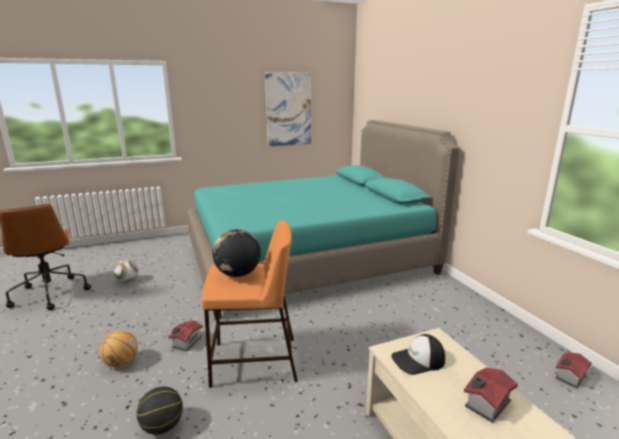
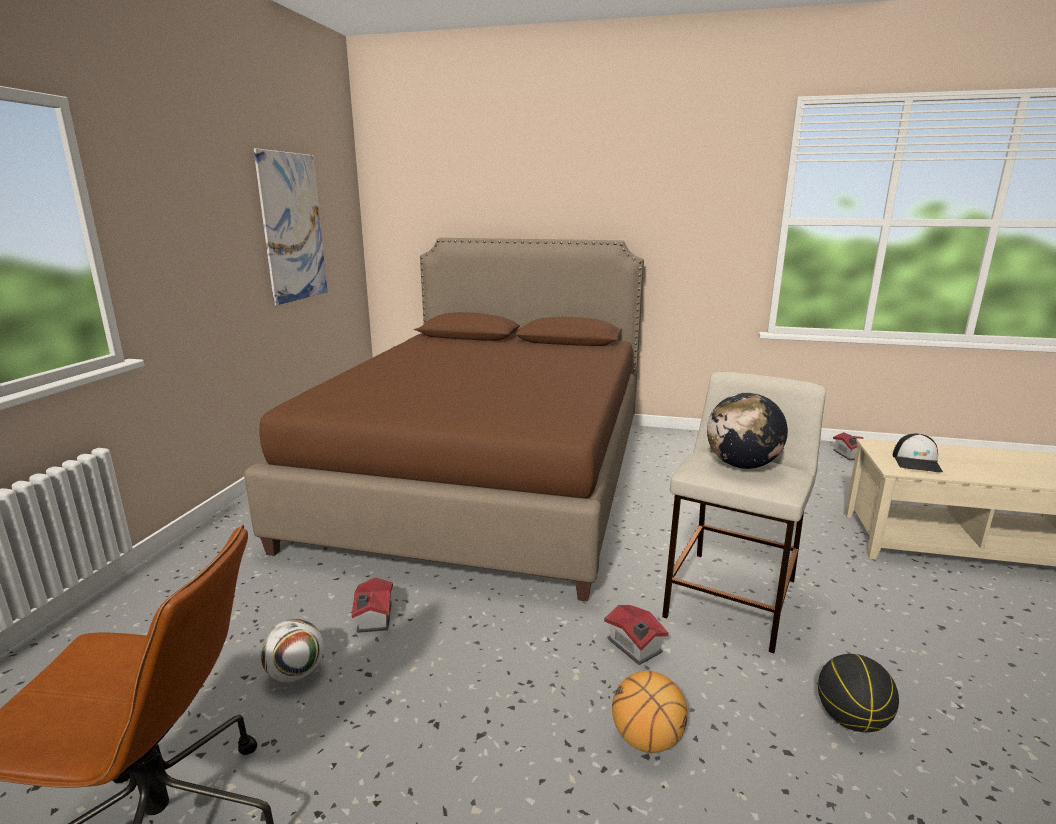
camera: 55 degrees left, 0 degrees up
turquoise bed [187,120,460,320] -> brown bed [244,238,644,602]
orange stool [201,220,298,388] -> beige stool [662,372,826,653]
toy house [464,368,518,423] -> toy house moved to [352,577,393,633]

